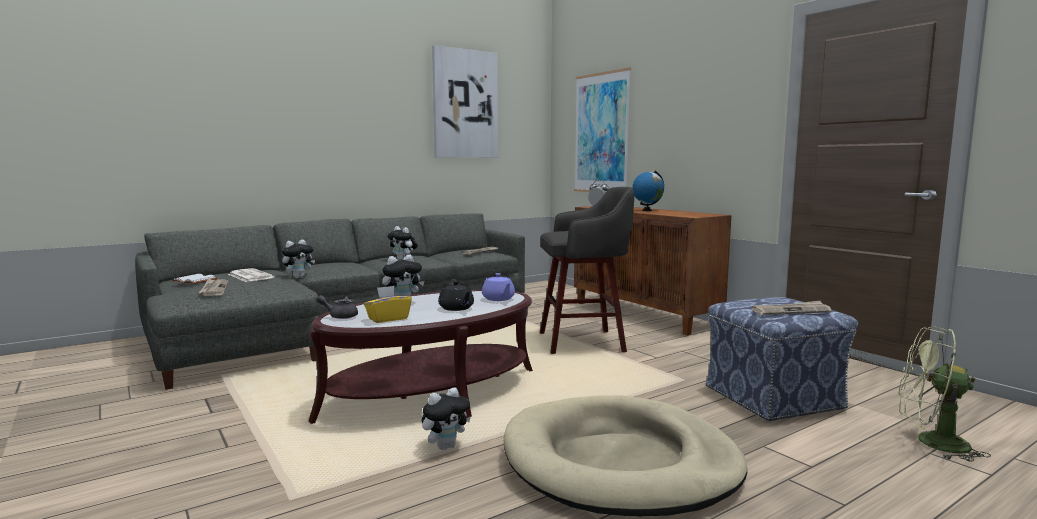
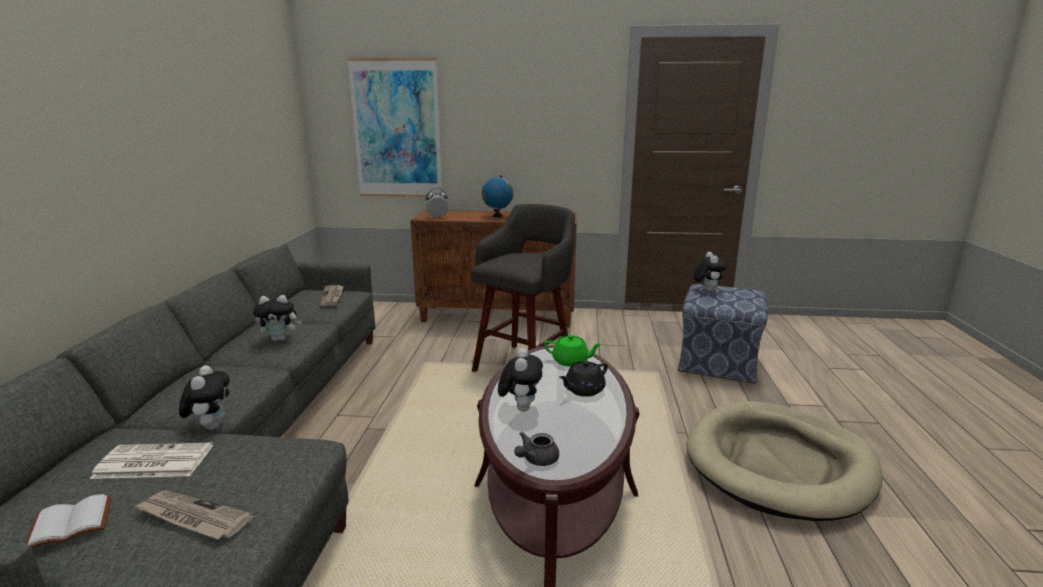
camera: 50 degrees left, 10 degrees up
yellow tissue box [364,285,412,323] -> none
plush toy [422,388,471,450] -> plush toy moved to [693,252,727,292]
picture [432,45,498,158] -> none
black teapot [438,281,474,311] -> black teapot turned 135 degrees clockwise [559,361,608,397]
purple teapot [482,273,515,301] -> green teapot [544,335,602,367]
newspaper [751,301,831,315] -> none
green fan [898,326,991,462] -> none

